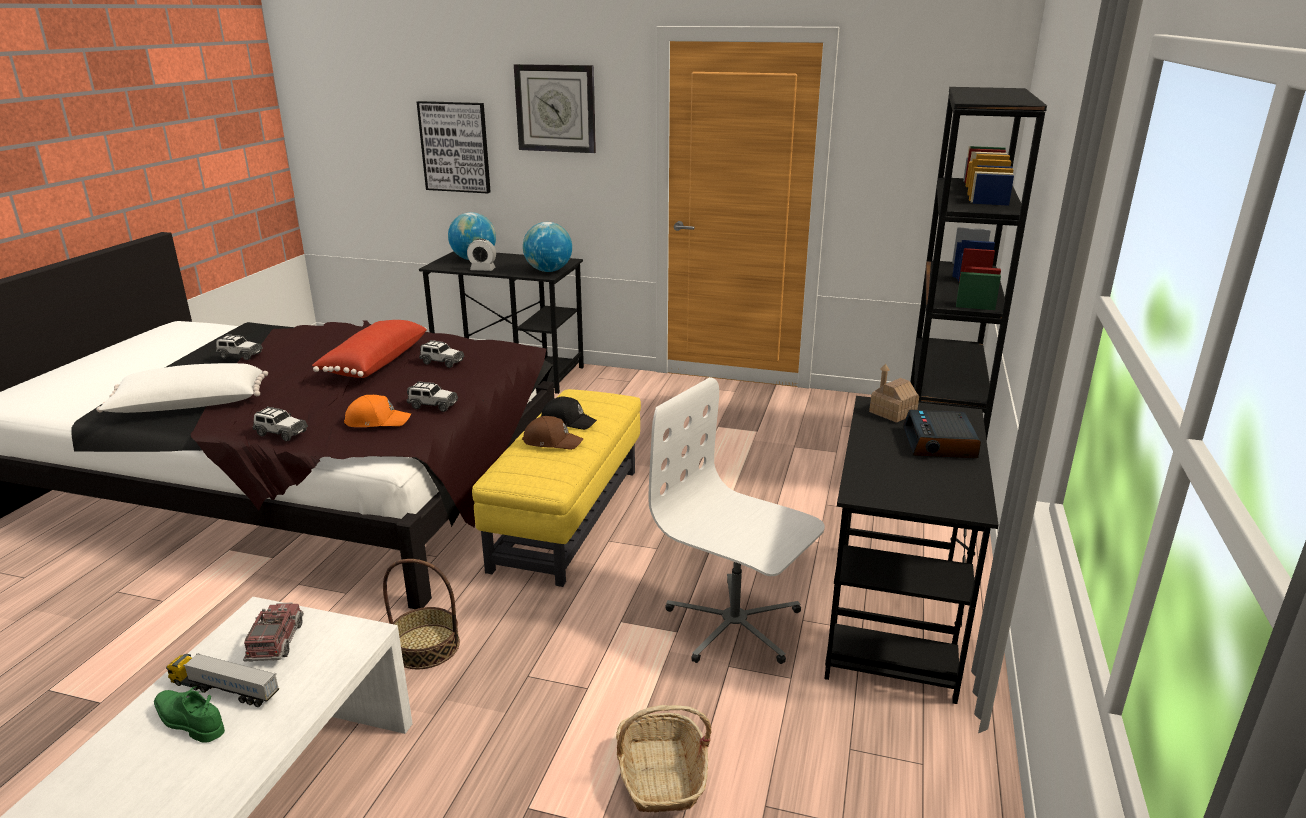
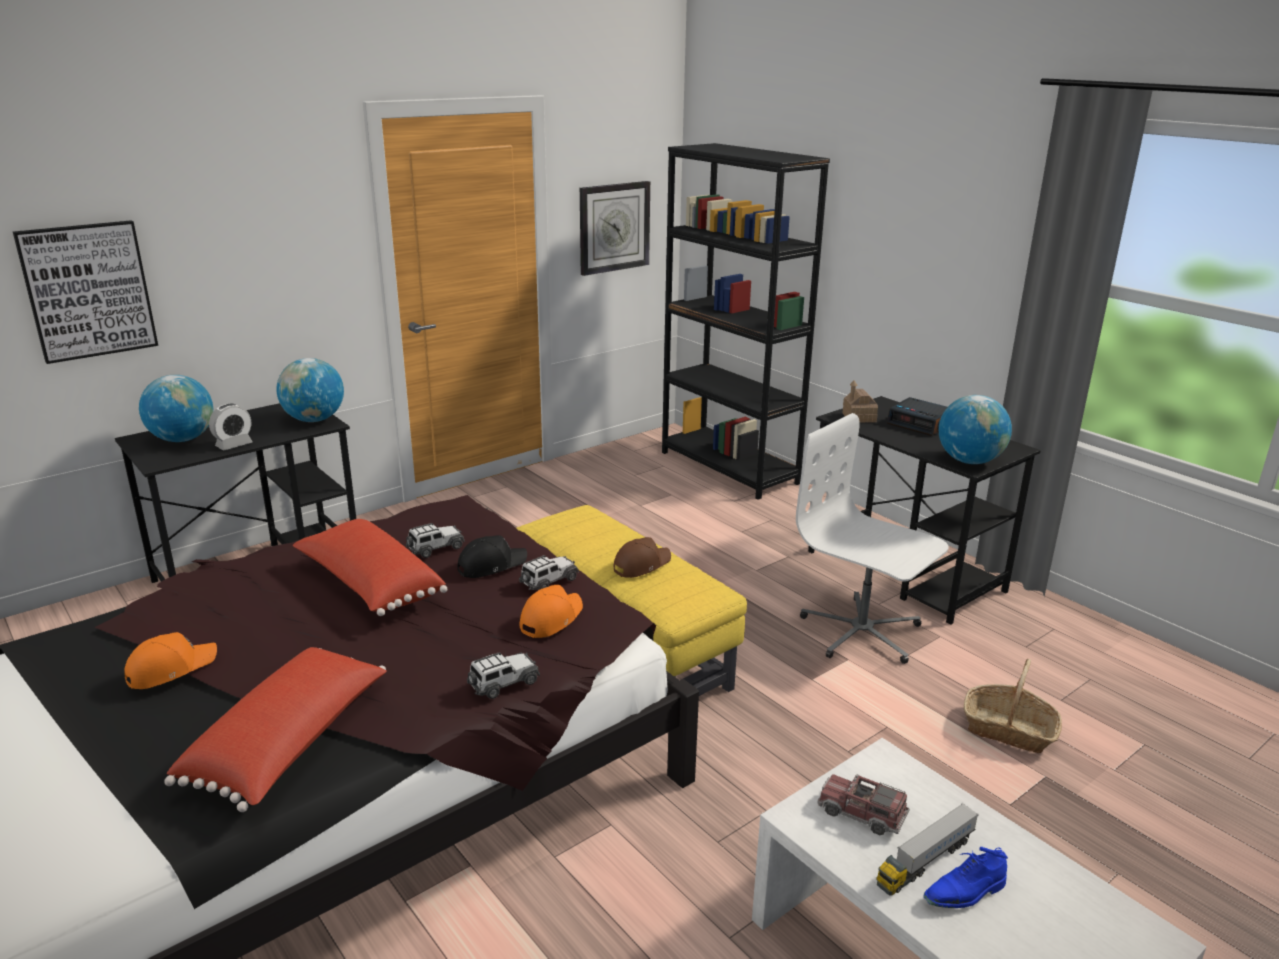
camera: 55 degrees left, 0 degrees up
white pillow [96,363,268,413] -> red pillow [164,647,387,812]
green shoe [154,686,225,742] -> blue shoe [923,847,1008,908]
toy car [216,334,263,360] -> orange cap [124,632,217,689]
basket [383,559,460,669] -> none
wall clock [514,64,596,153] -> wall clock moved to [580,181,650,276]
black cap [541,396,597,430] -> black cap moved to [458,535,527,578]
white office chair [649,377,825,664] -> white office chair turned 60 degrees clockwise [796,413,949,664]
none -> globe [939,395,1012,464]

